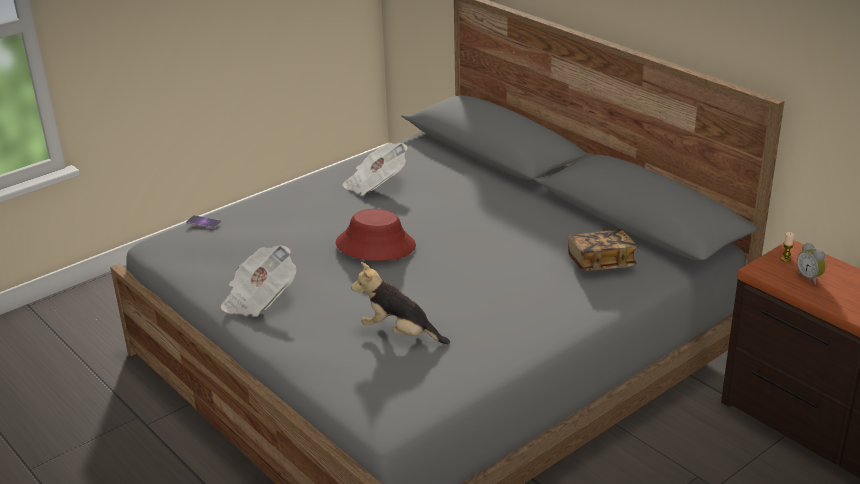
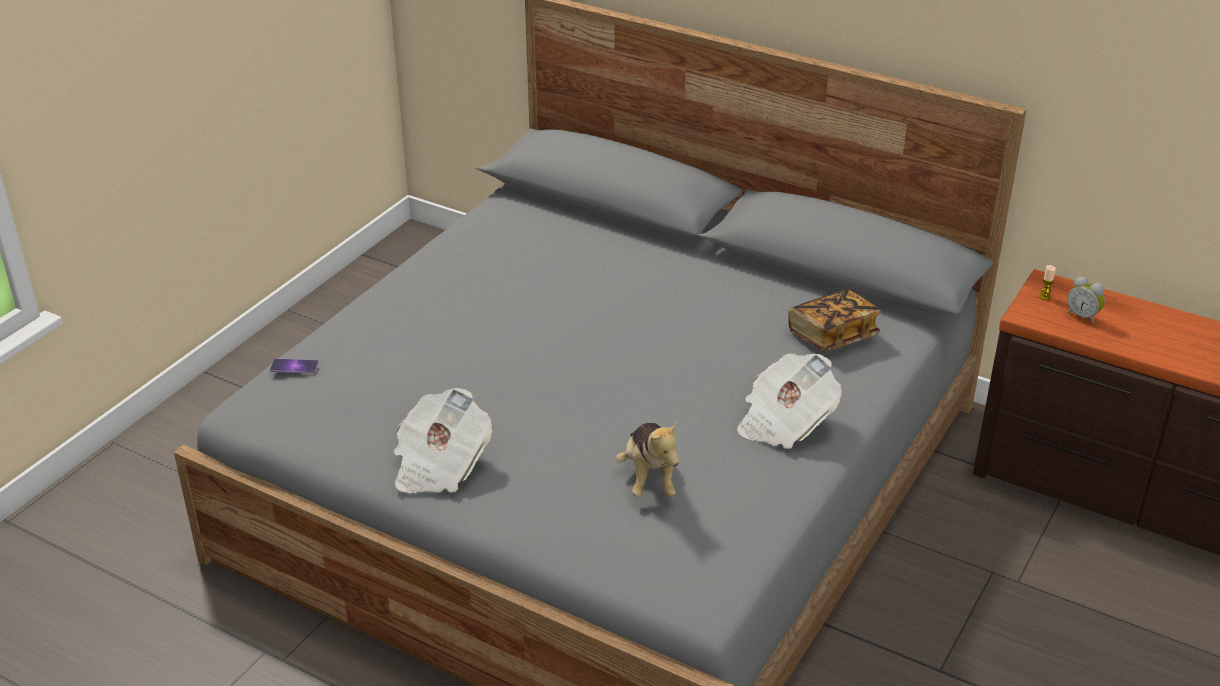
camera: 20 degrees left, 5 degrees up
red hat [336,209,416,261] -> none
newspaper [343,143,408,195] -> newspaper moved to [737,353,842,449]
plush toy [351,262,450,344] -> plush toy turned 105 degrees counterclockwise [616,421,679,497]

